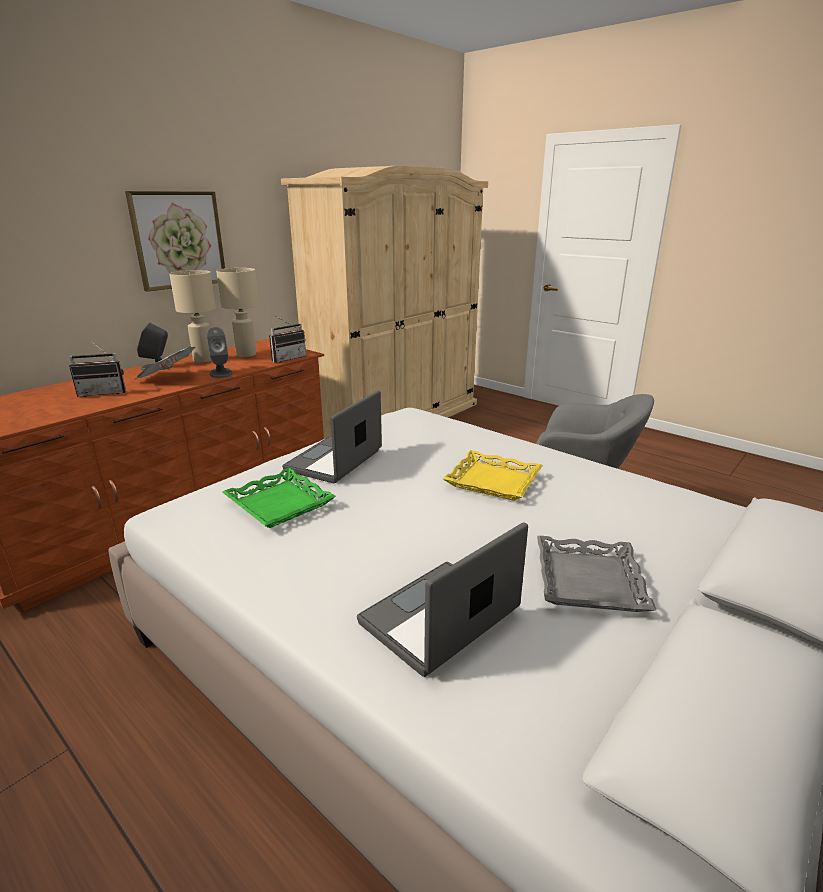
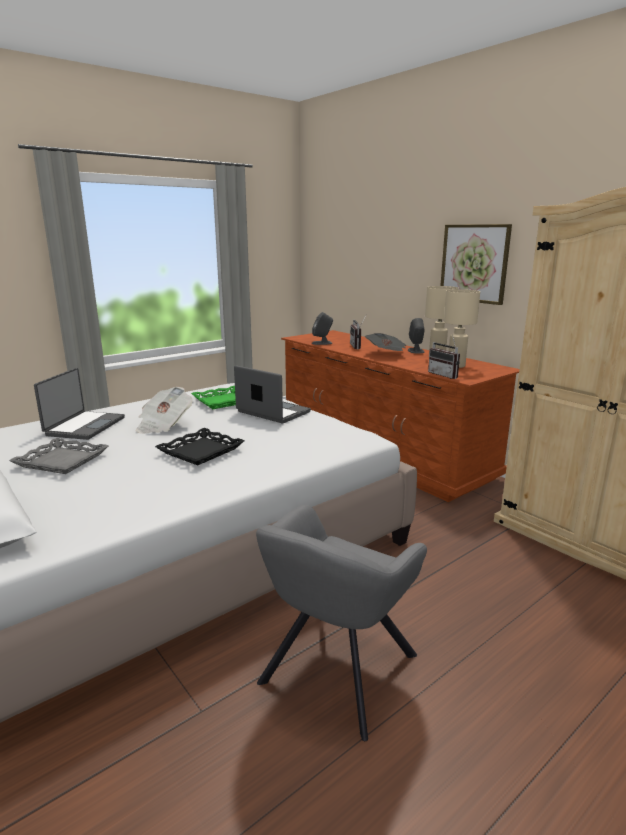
camera: 100 degrees right, 5 degrees down
grey speaker [207,327,232,378] -> grey speaker moved to [312,312,333,345]
laptop [357,522,528,677] -> laptop turned 45 degrees clockwise [34,368,125,440]
yellow tray [443,450,543,501] -> black tray [155,428,245,465]
none -> newspaper [136,387,193,434]

